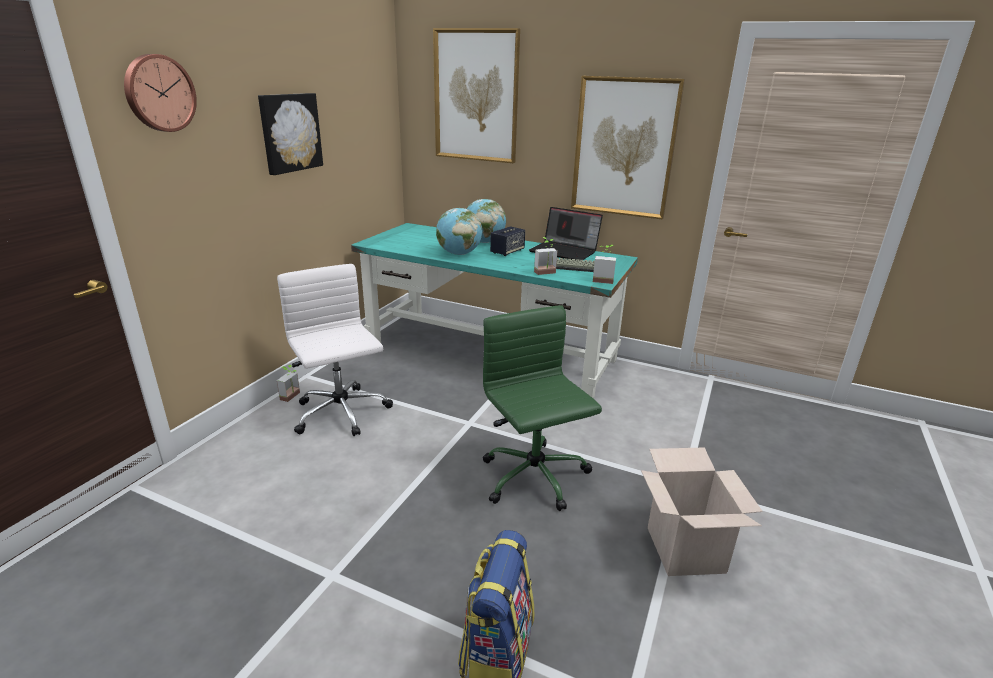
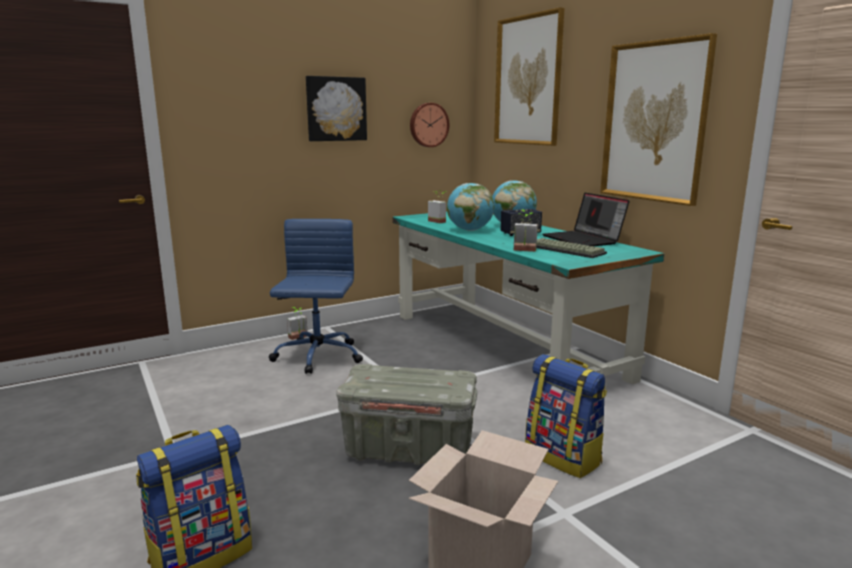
camera: 35 degrees right, 10 degrees down
wall clock [124,54,197,132] -> wall clock moved to [410,103,449,147]
white office chair [277,264,393,436] -> blue office chair [269,219,363,374]
green office chair [483,305,602,511] -> grey storage box [336,364,477,465]
potted plant [593,245,616,284] -> potted plant moved to [428,190,446,223]
none -> backpack [525,354,607,478]

